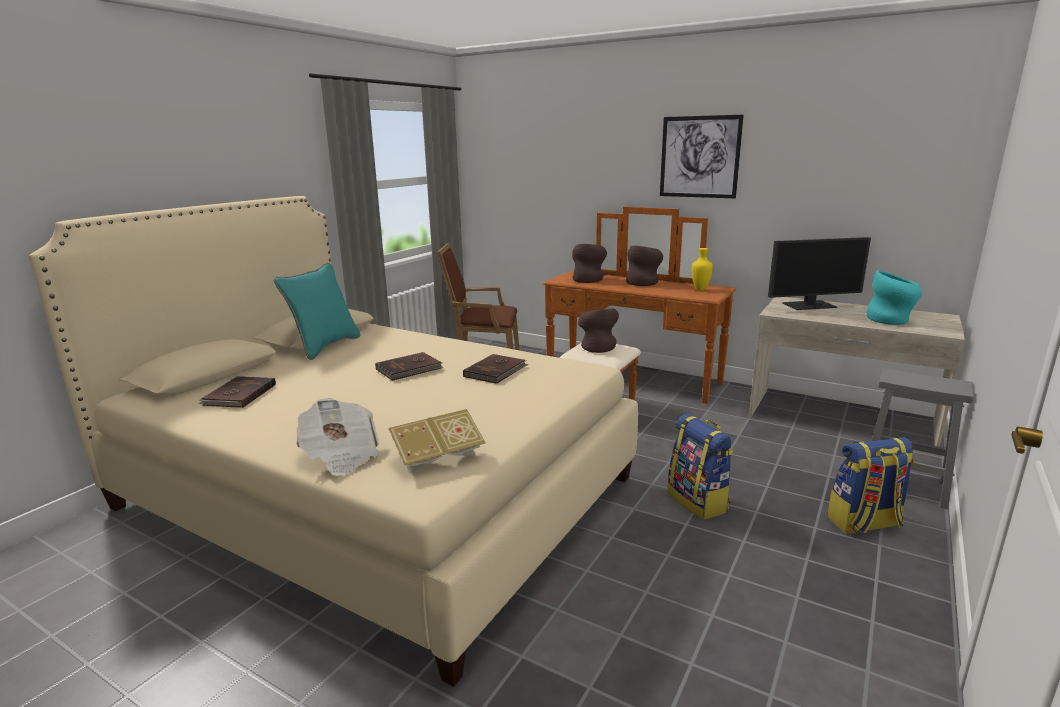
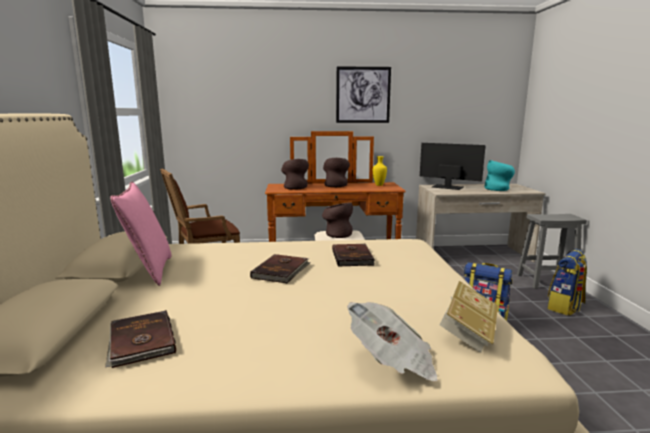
camera: 35 degrees left, 5 degrees down
turquoise pillow [274,263,361,360] -> pink pillow [110,181,172,286]
monitor [768,237,871,310] -> monitor turned 105 degrees counterclockwise [420,143,486,190]

